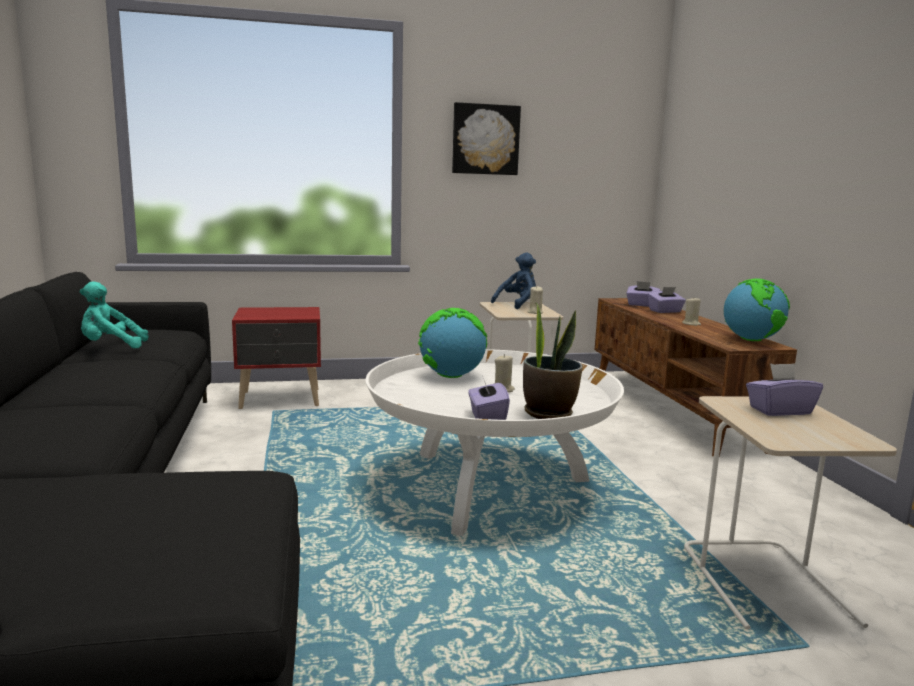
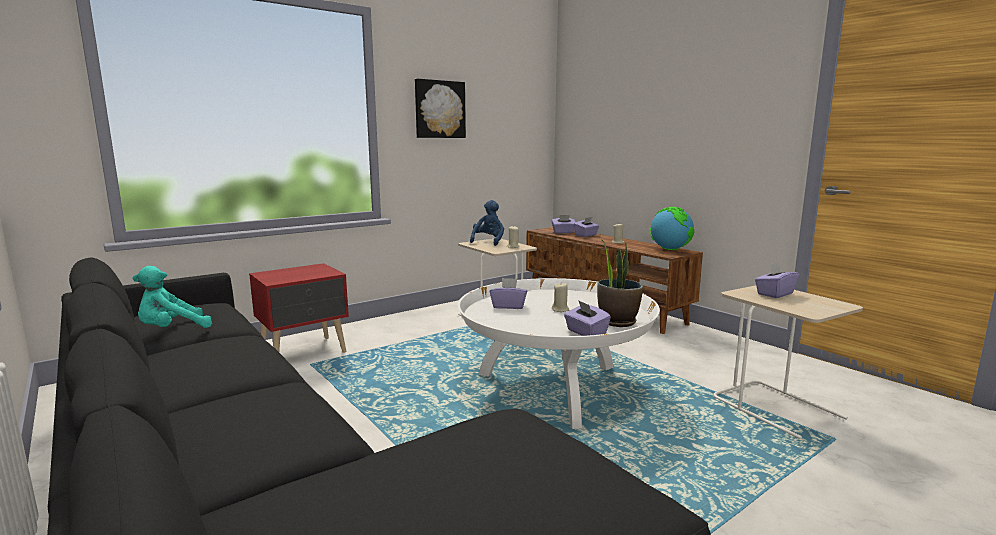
camera: 25 degrees left, 0 degrees up
globe [418,308,487,378] -> purple tissue box [490,278,527,309]

